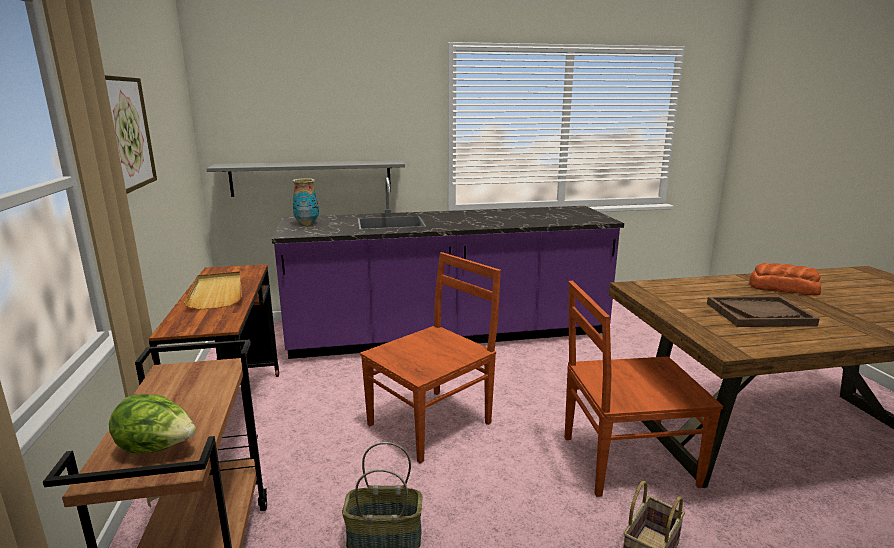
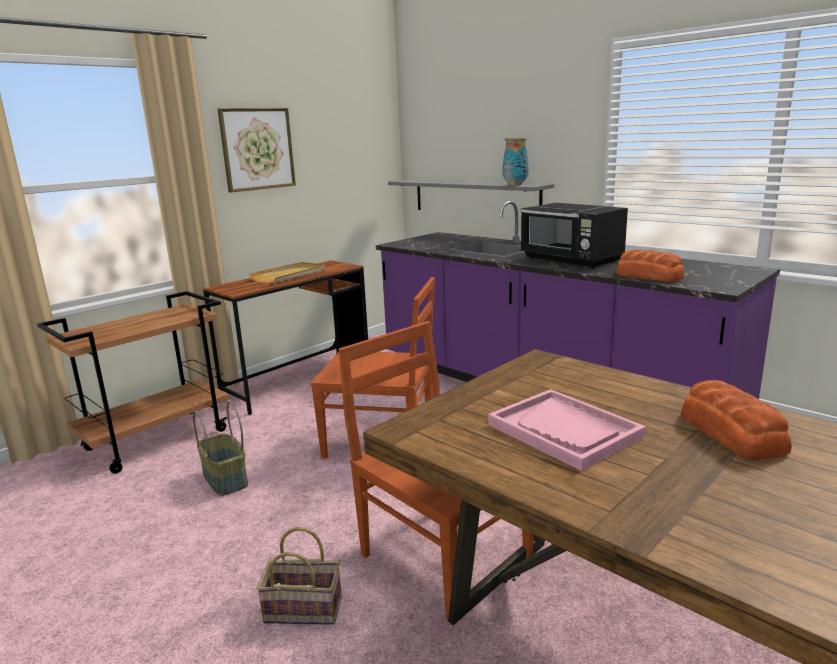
camera: 55 degrees right, 0 degrees up
lettuce [109,394,196,454] -> none
vase [292,178,319,225] -> vase moved to [502,137,529,186]
brown tray [707,296,819,327] -> pink tray [488,389,646,471]
none -> black microwave [520,203,628,268]
none -> bread [616,250,685,282]

